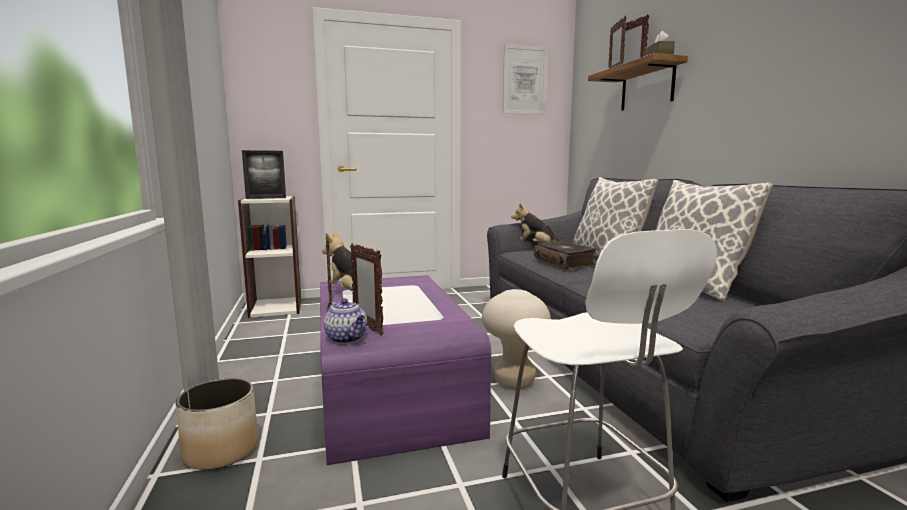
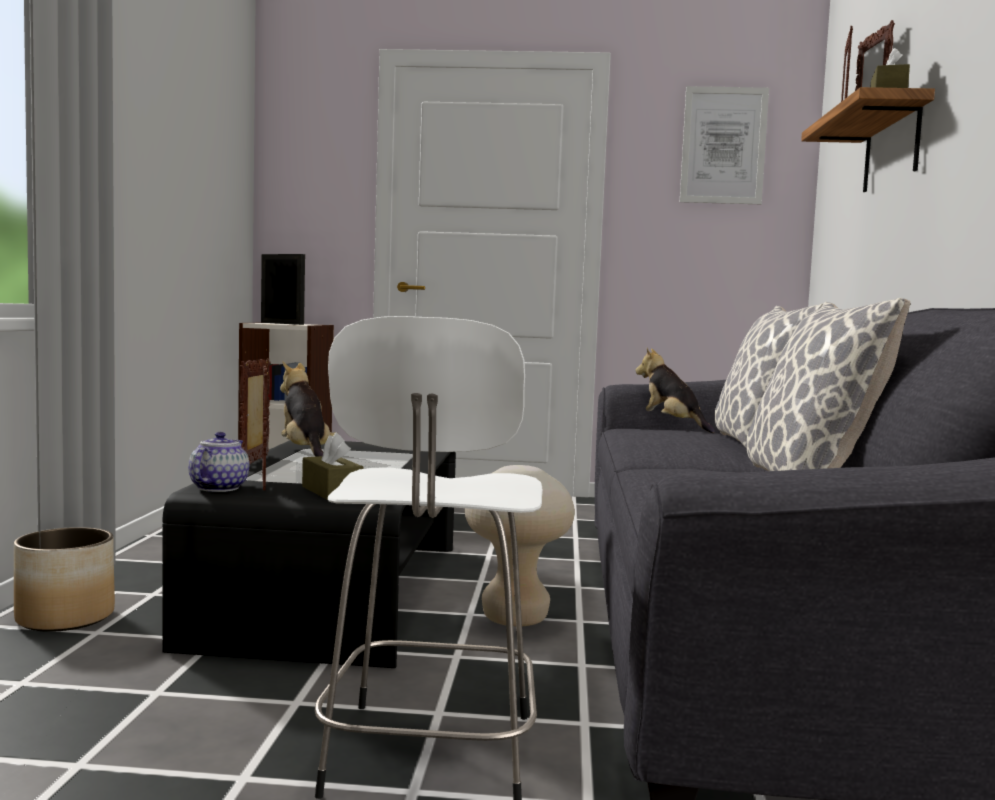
camera: 20 degrees right, 5 degrees down
picture frame [242,150,286,199] -> picture frame turned 150 degrees counterclockwise [261,254,305,325]
purple coffee table [320,275,491,465] -> black coffee table [162,440,456,668]
teapot [324,299,367,344] -> teapot turned 150 degrees counterclockwise [188,432,249,492]
book [534,241,596,270] -> none
none -> brown tissue box [302,432,364,500]

